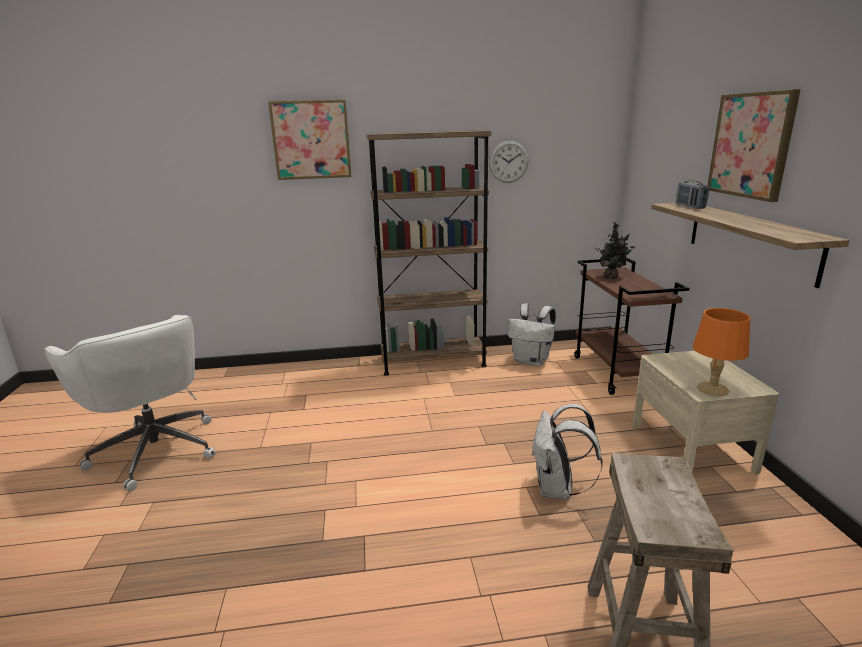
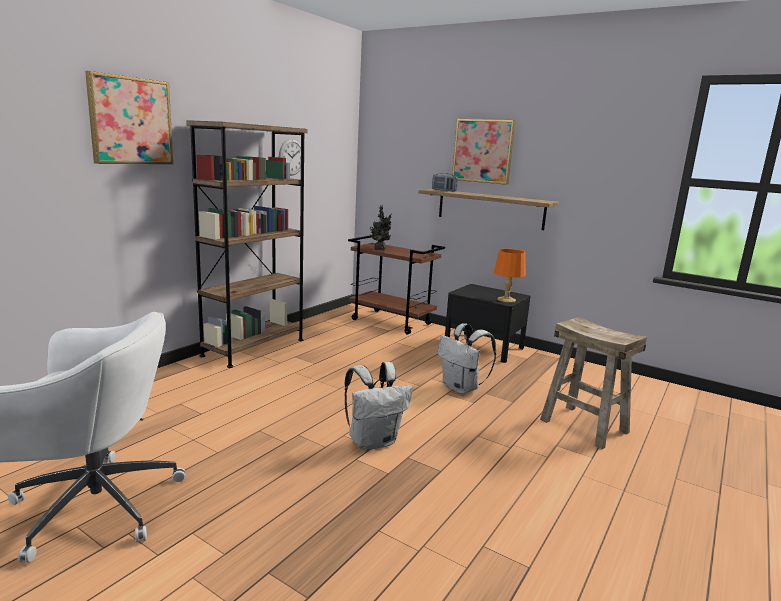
camera: 50 degrees left, 5 degrees down
white backpack [507,303,556,366] -> white backpack moved to [345,362,413,450]
beige nightstand [633,351,779,474] -> black nightstand [445,284,531,363]

